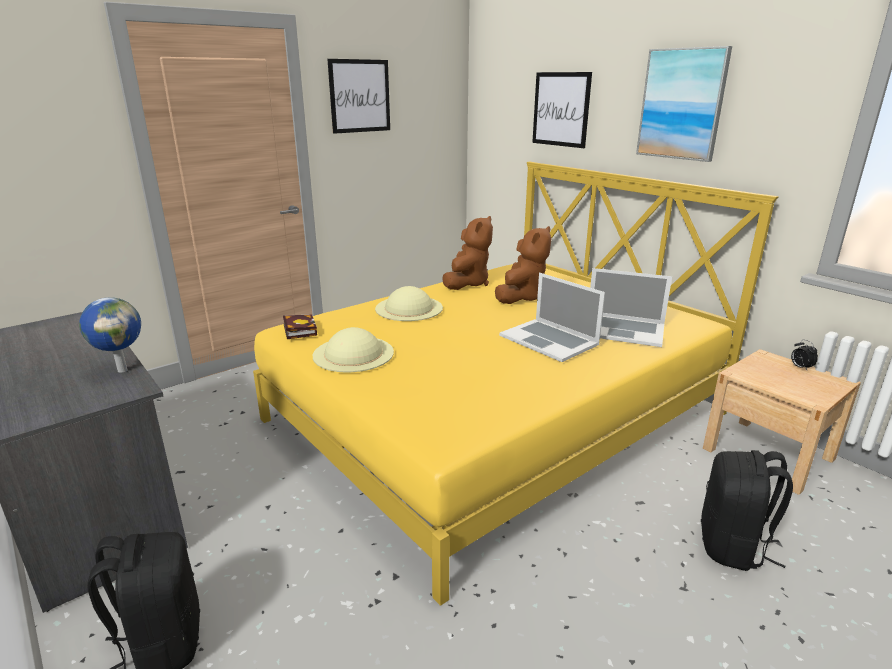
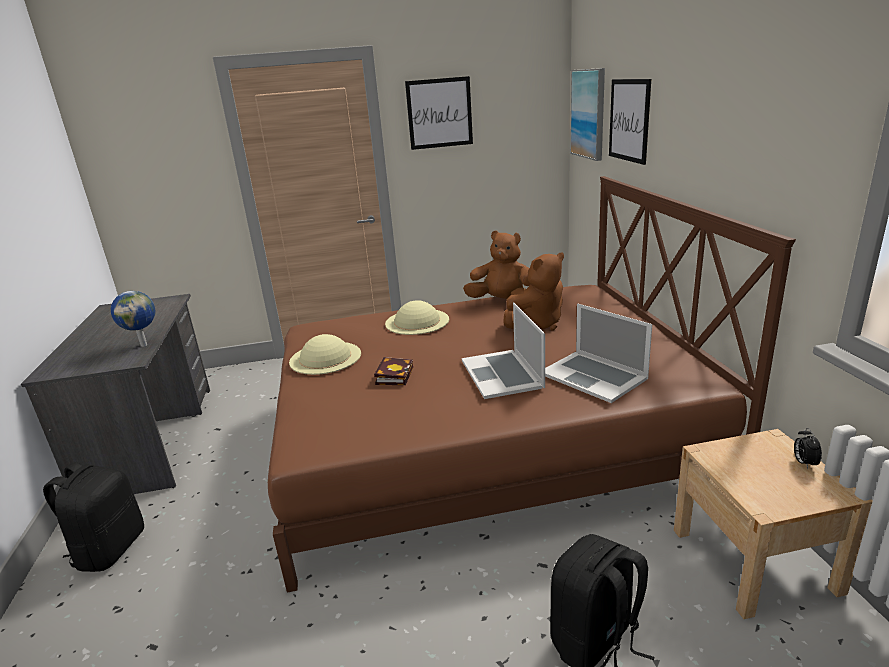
camera: 30 degrees right, 0 degrees up
yellow bed [253,162,779,606] -> brown bed [268,176,796,592]
book [283,314,317,339] -> book moved to [374,357,413,385]
brown plush toy [442,216,493,290] -> brown plush toy turned 120 degrees counterclockwise [463,230,530,299]
picture [636,46,732,162] -> picture moved to [570,68,605,161]

